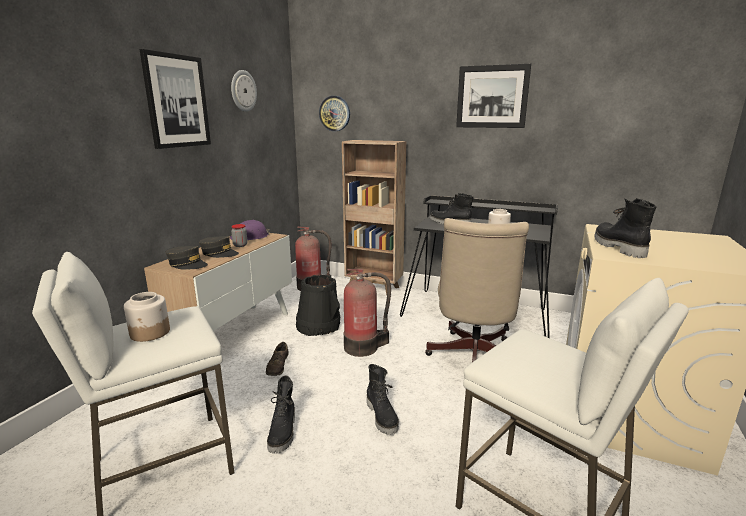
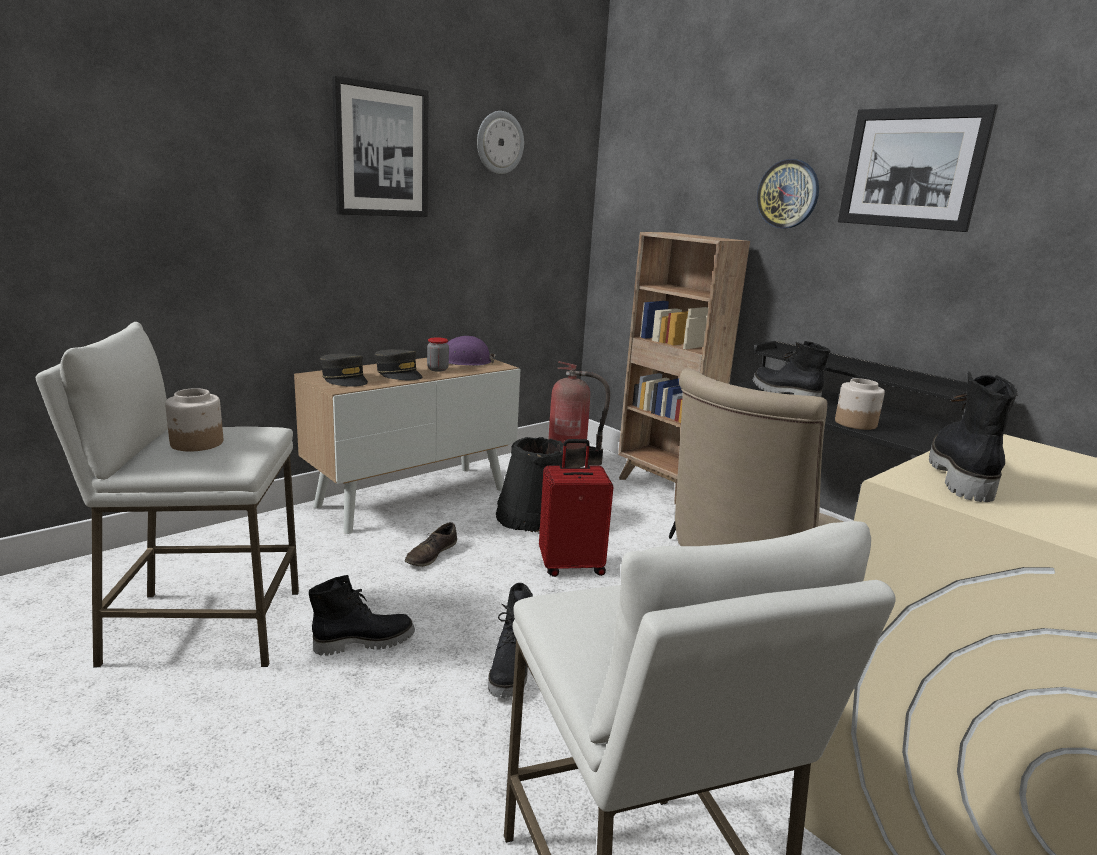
camera: 25 degrees right, 0 degrees up
black boot [267,376,295,454] -> black boot turned 135 degrees counterclockwise [309,575,415,656]
wall clock [319,96,350,131] -> wall clock moved to [757,159,819,228]
fire extinguisher [344,269,391,357] -> red suitcase [539,439,614,577]

